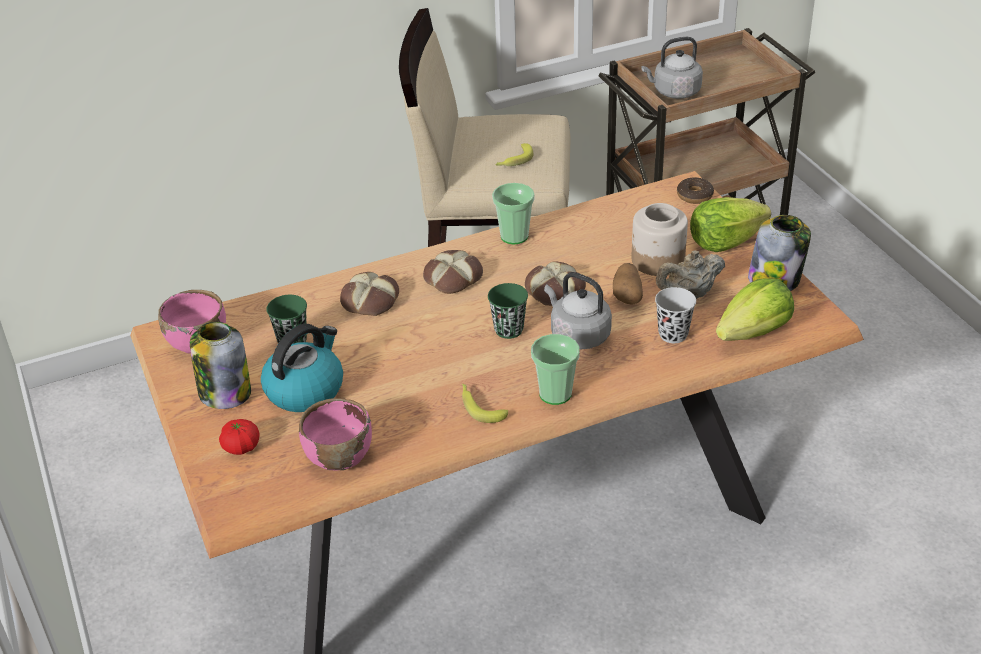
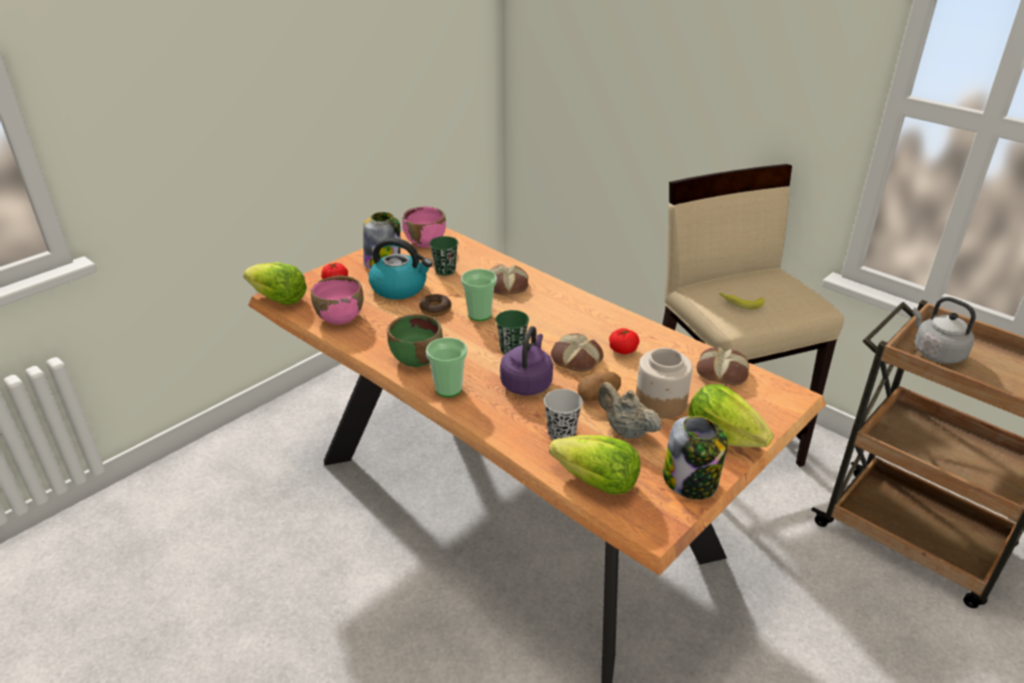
camera: 65 degrees right, 5 degrees down
bread [423,250,483,294] -> bread moved to [697,347,749,386]
banana [462,384,508,423] -> green bowl [387,314,443,367]
cup [492,183,535,245] -> cup moved to [461,269,497,321]
grey kettle [544,272,612,349] -> purple kettle [500,326,553,395]
donut [677,177,714,204] -> donut moved to [419,294,451,316]
none -> lettuce [243,262,307,305]
none -> tomato [609,328,639,354]

